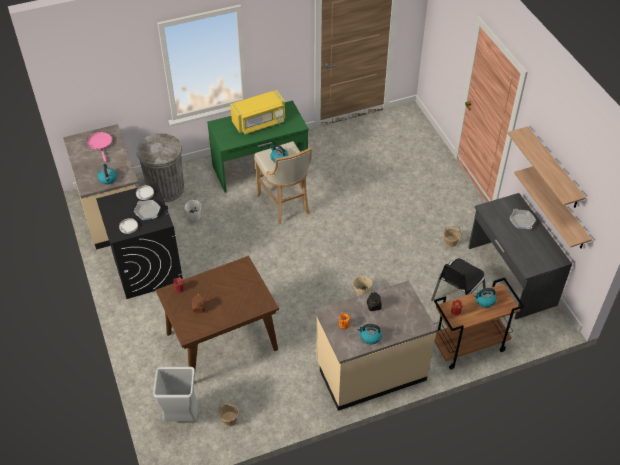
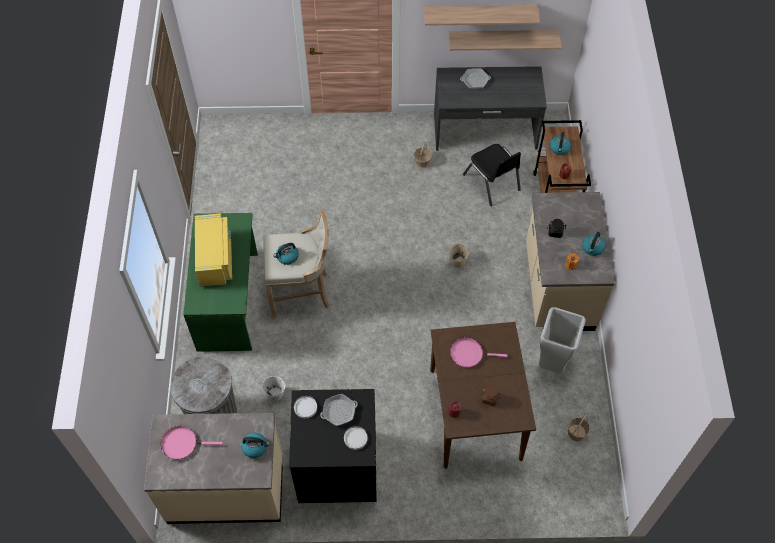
camera: 70 degrees left, 10 degrees up
grey trash can [153,367,198,422] -> grey trash can moved to [539,307,586,373]
none -> pink frying pan [450,338,508,368]

